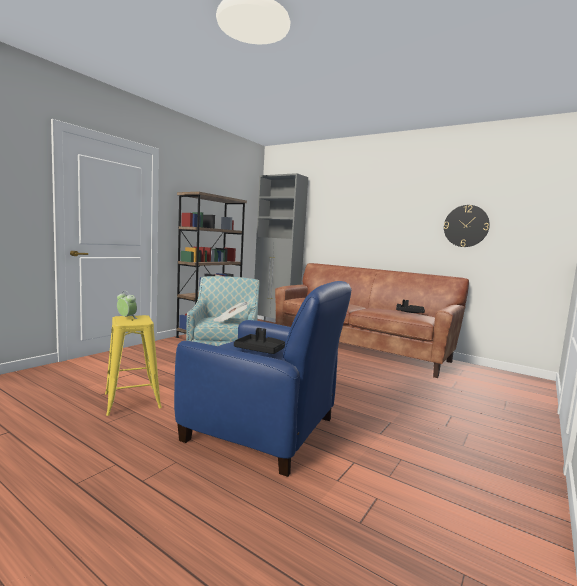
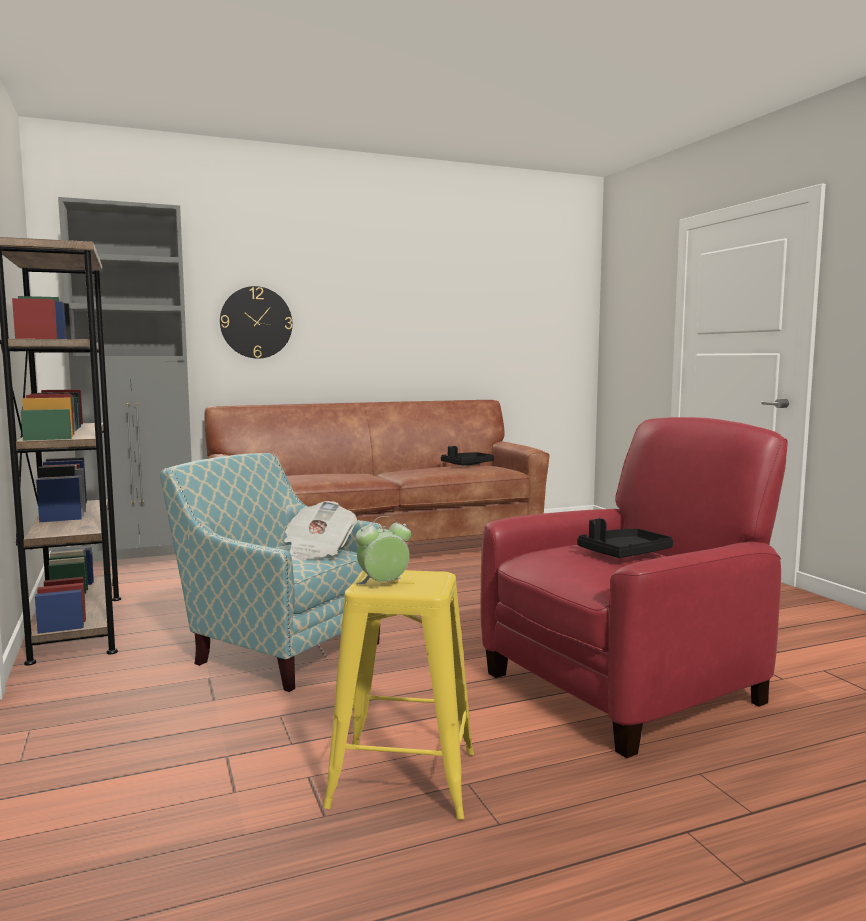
camera: 55 degrees left, 0 degrees up
blue armchair [174,281,351,477] -> red armchair [480,417,788,758]
wall clock [444,205,490,247] -> wall clock moved to [220,286,292,359]

